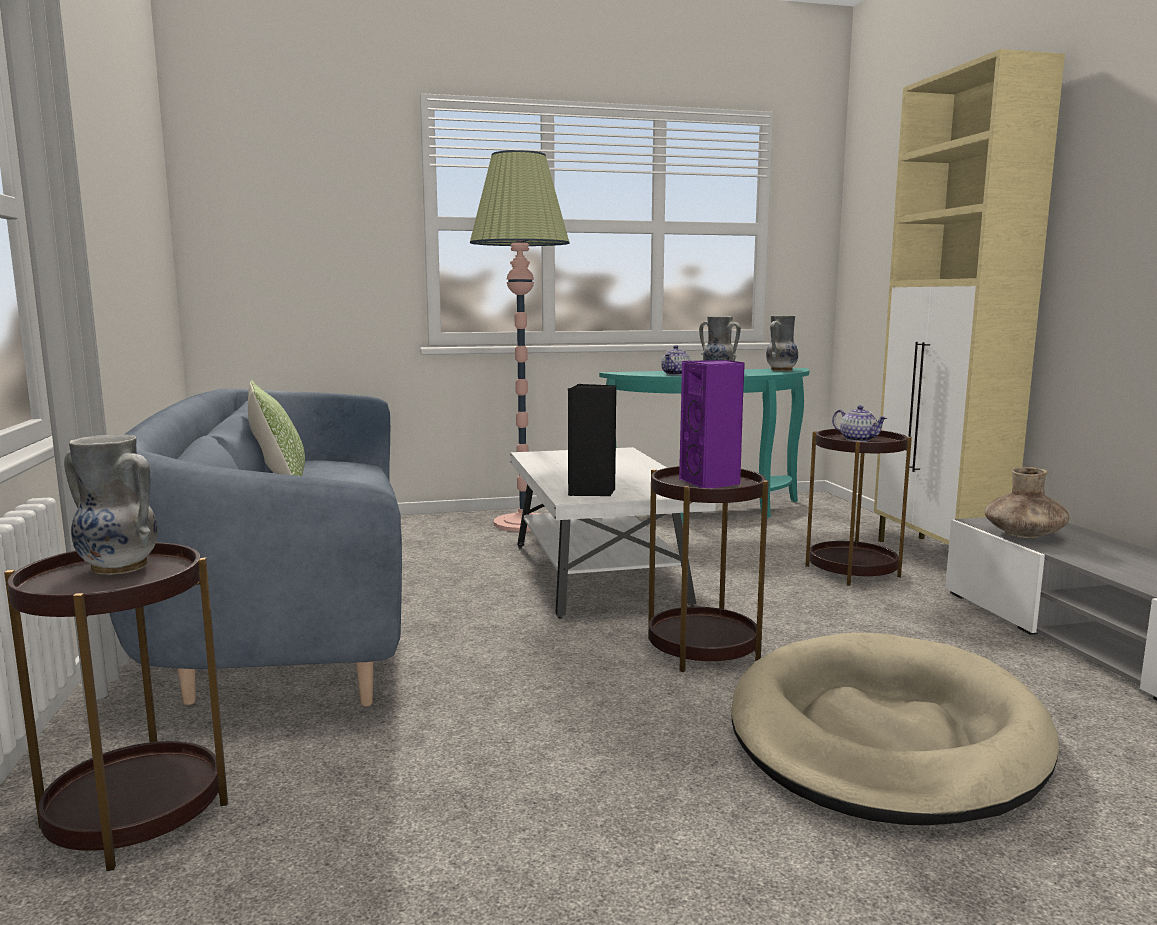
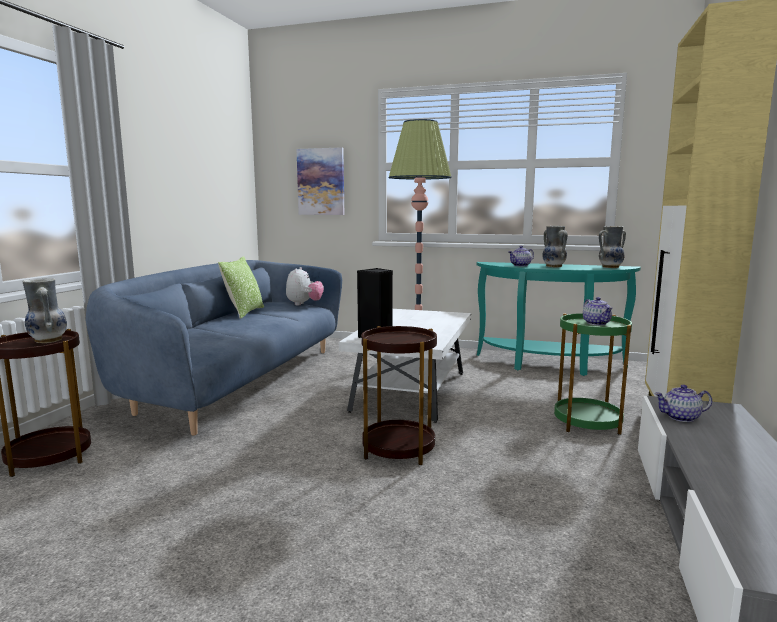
camera: 30 degrees right, 0 degrees up
purple speaker [679,360,745,488] -> none
beige dog bed [731,633,1059,825] -> none
brown side table [806,429,912,586] -> green side table [554,313,632,435]
brown vase [984,467,1070,538] -> teapot [654,385,712,422]
none -> plush toy [286,267,324,306]
none -> picture [297,147,344,215]

